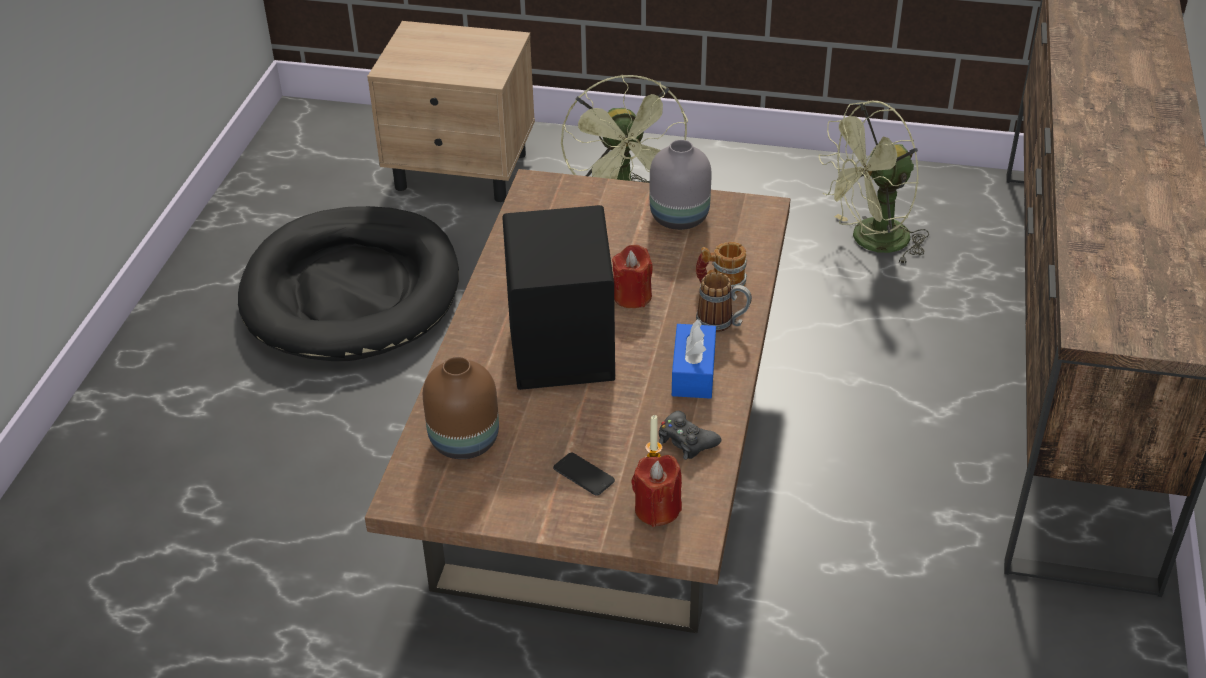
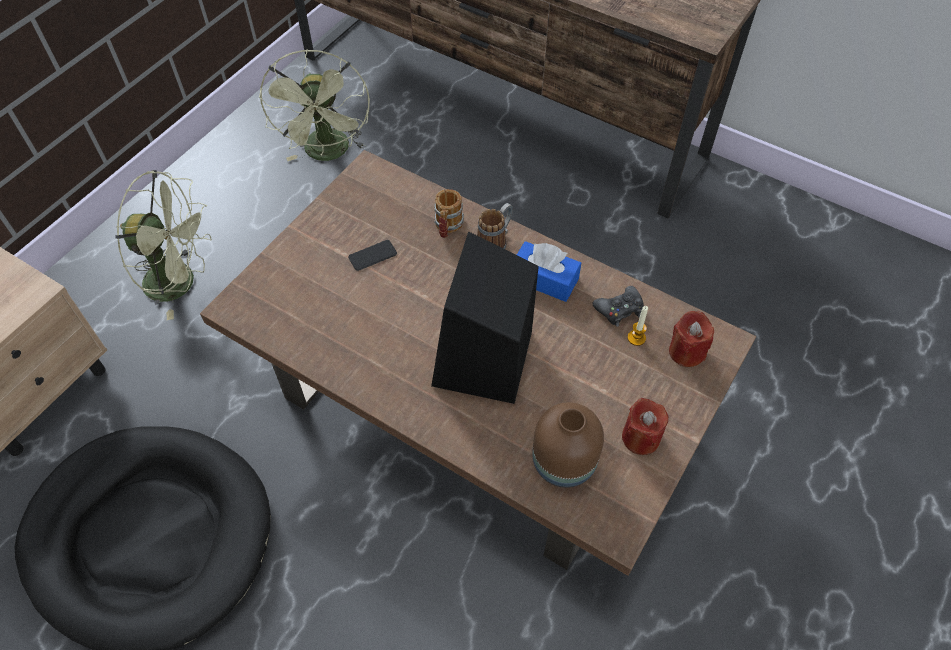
camera: 70 degrees left, 15 degrees up
phone [553,453,615,496] -> phone moved to [348,240,397,271]
red candle [612,245,653,308] -> red candle moved to [622,398,668,455]
grey vase [650,140,712,230] -> none

